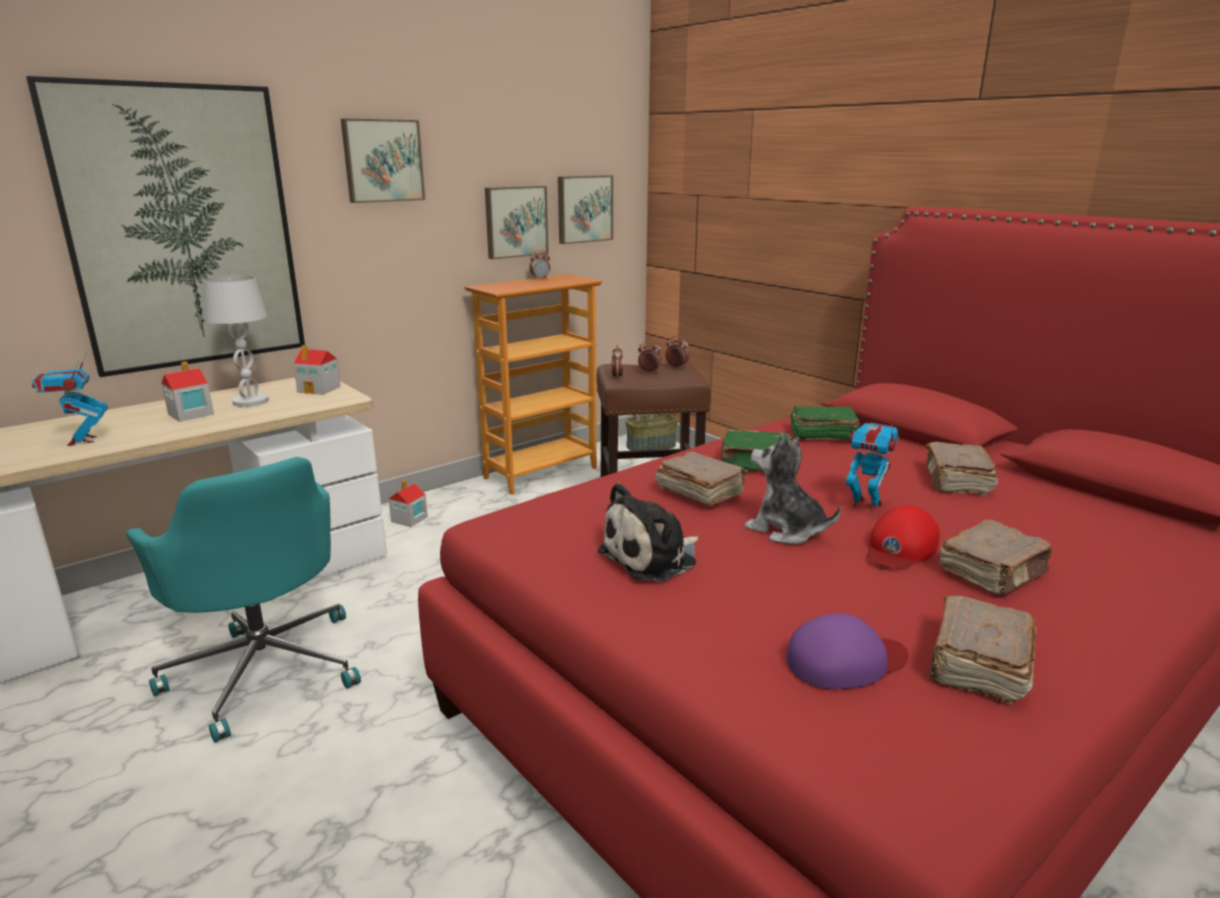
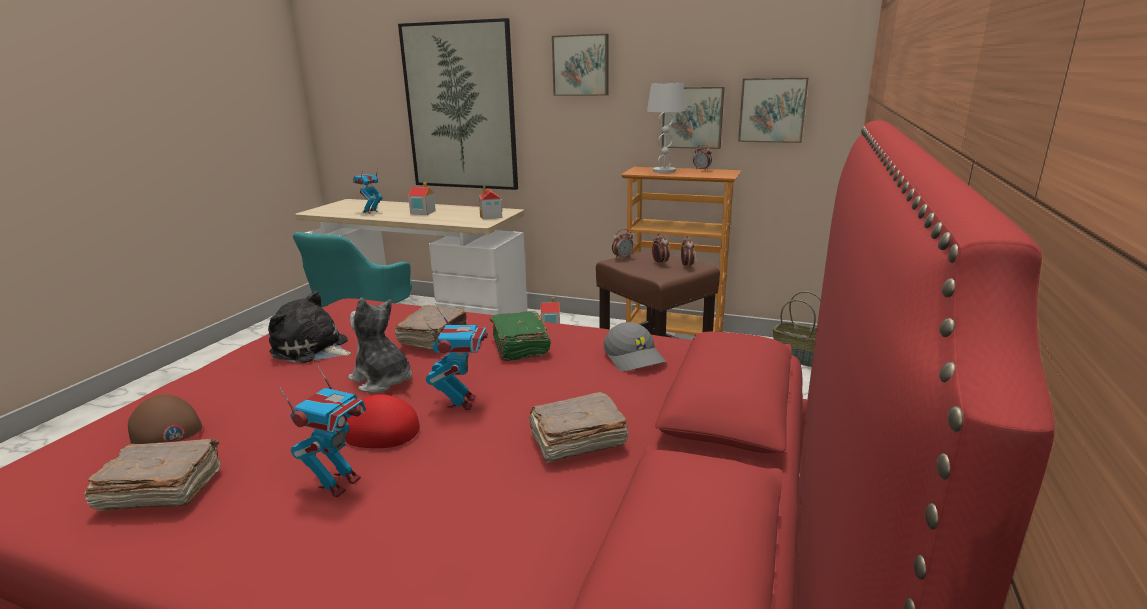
camera: 60 degrees right, 0 degrees up
white table lamp [204,275,269,407] -> white table lamp moved to [647,83,686,173]
plush toy [744,434,841,544] -> plush toy turned 60 degrees counterclockwise [348,298,412,393]
purple cap [786,613,908,689] -> brown cap [128,394,202,444]
green book [790,406,859,440] -> grey cap [603,322,666,371]
brown book [940,520,1052,595] -> toy robot [279,366,366,497]

